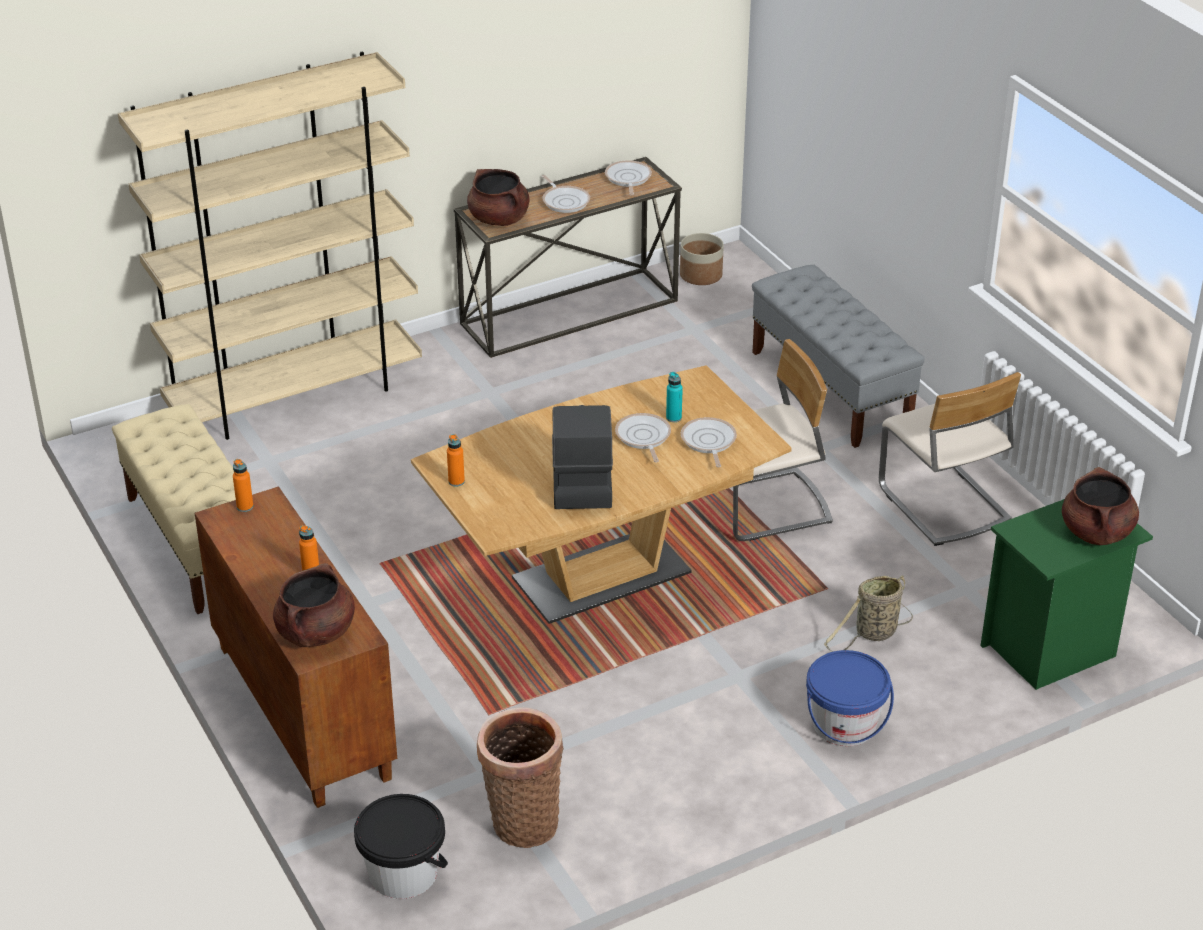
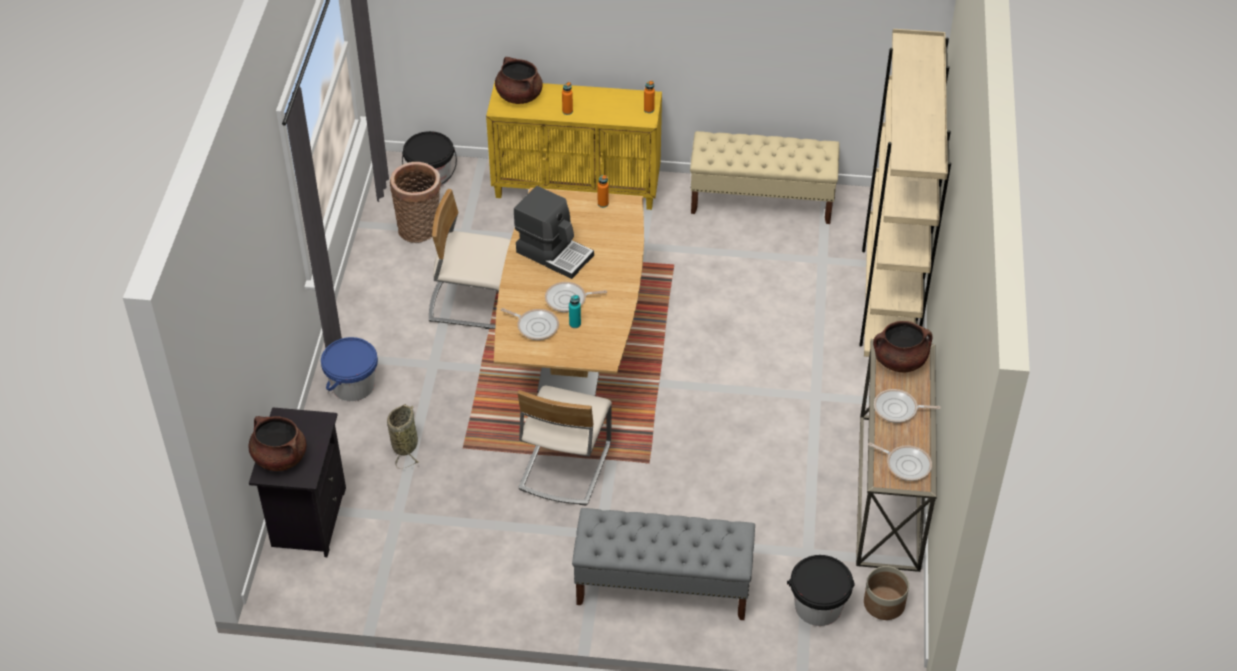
camera: 125 degrees right, 10 degrees up
brown cabinet [195,486,397,808] -> yellow cabinet [486,82,662,210]
frying pan [615,413,671,462] -> frying pan turned 150 degrees clockwise [545,282,607,312]
beige chair [879,372,1021,546] -> beige chair moved to [429,189,511,329]
green nightstand [981,499,1153,690] -> black nightstand [249,407,346,557]
none -> black bucket [787,555,854,626]

